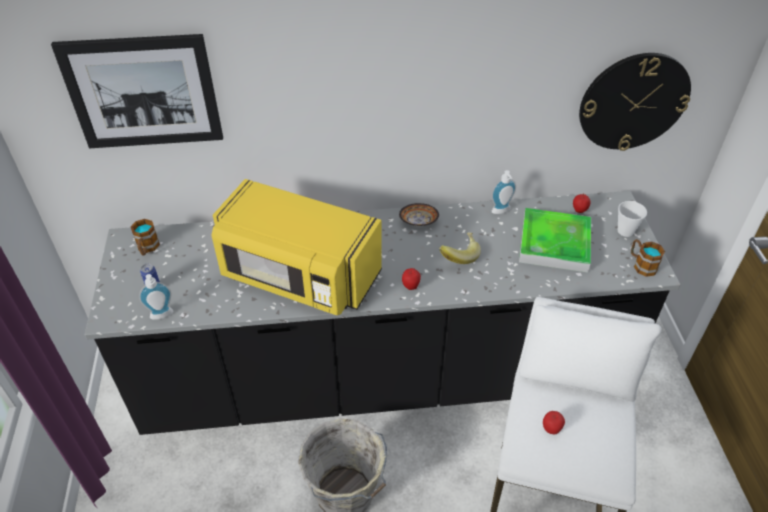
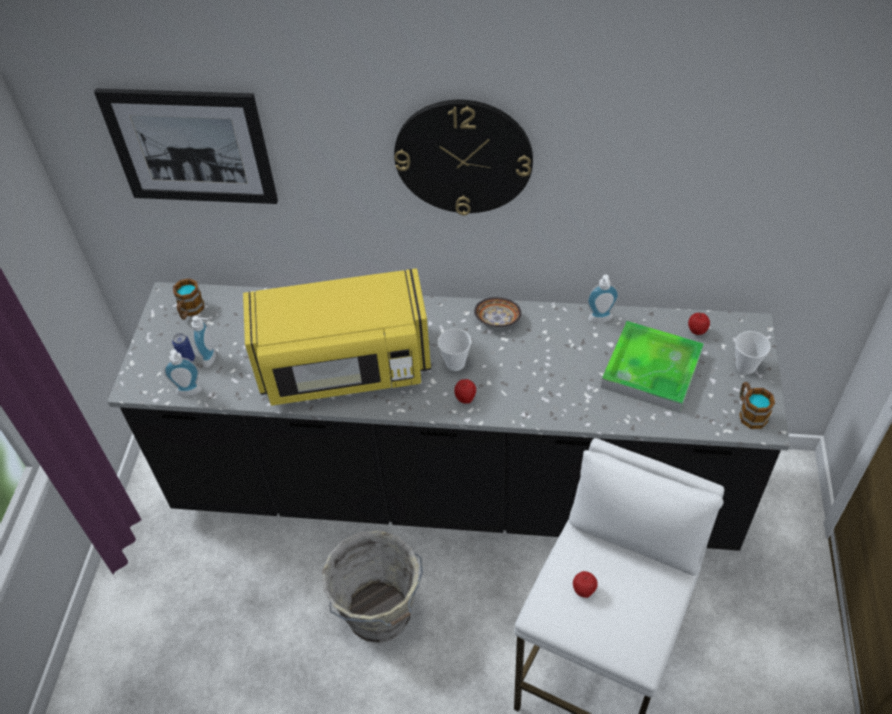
camera: 15 degrees right, 5 degrees up
yellow microwave [211,179,382,315] -> yellow microwave turned 45 degrees counterclockwise [243,268,431,406]
banana [439,232,481,264] -> none
wall clock [579,53,691,151] -> wall clock moved to [394,100,533,215]
none -> soap dispenser [191,316,216,368]
none -> cup [437,329,471,371]

